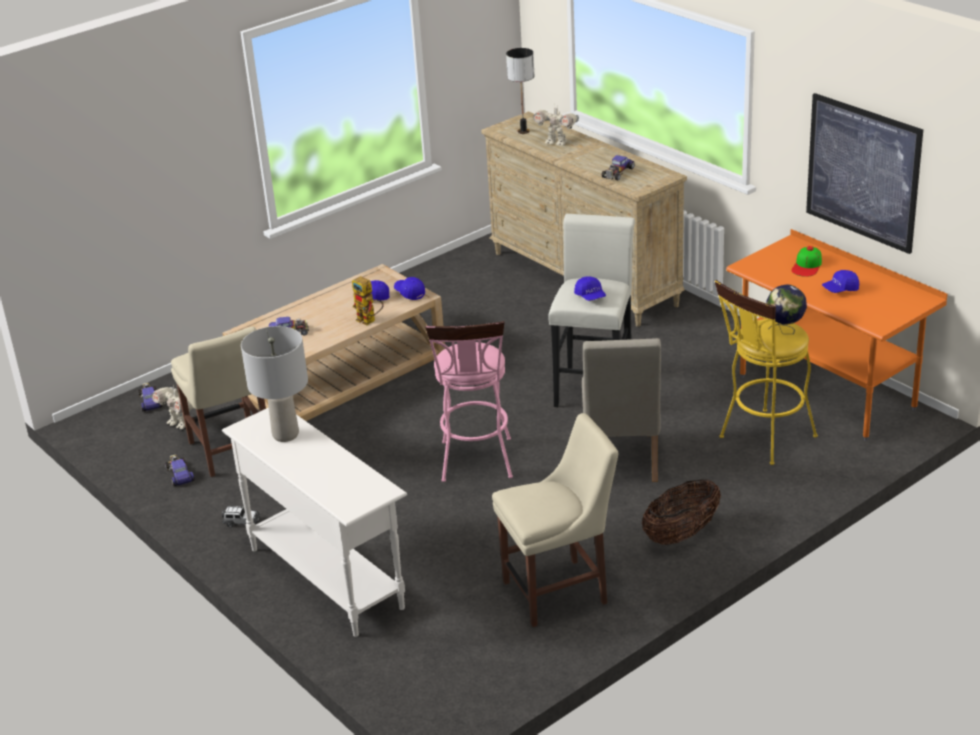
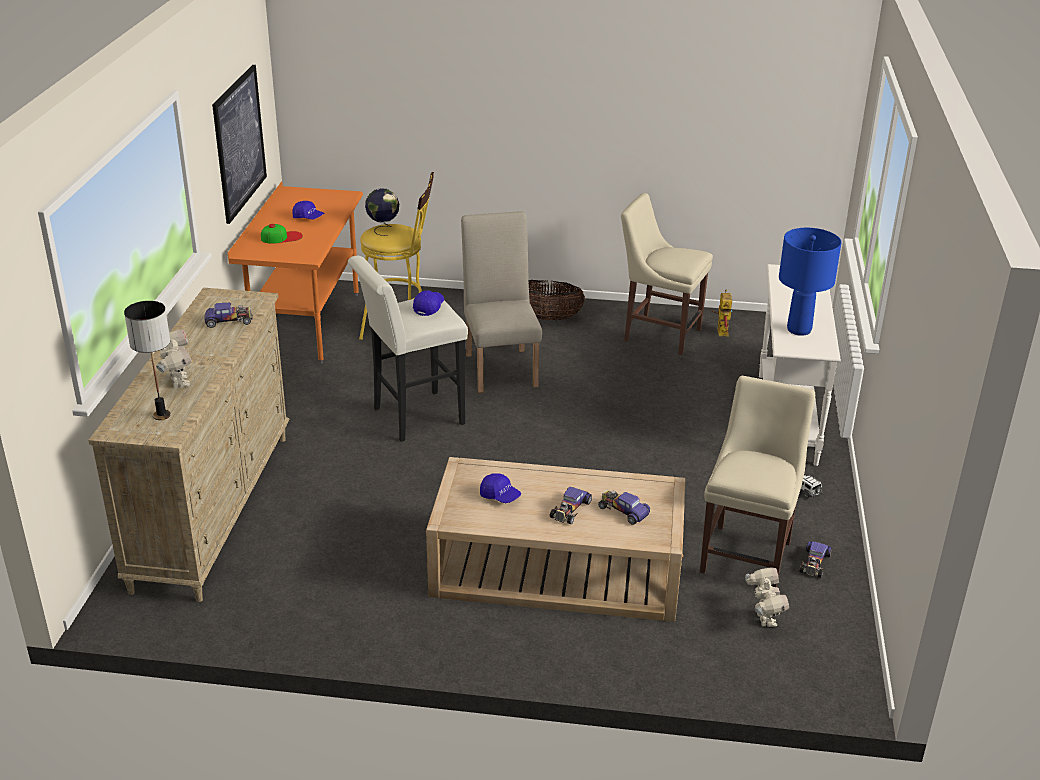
camera: 135 degrees left, 0 degrees up
toy car [138,383,163,411] -> toy car moved to [550,487,592,524]
grey table lamp [241,326,308,442] -> blue table lamp [779,228,841,336]
toy robot [352,276,383,326] -> toy robot moved to [712,290,733,336]
blue cap [394,277,425,300] -> none
pink stool [425,321,513,482] -> none
beige chair [582,338,661,482] -> beige chair turned 60 degrees counterclockwise [461,211,542,393]

